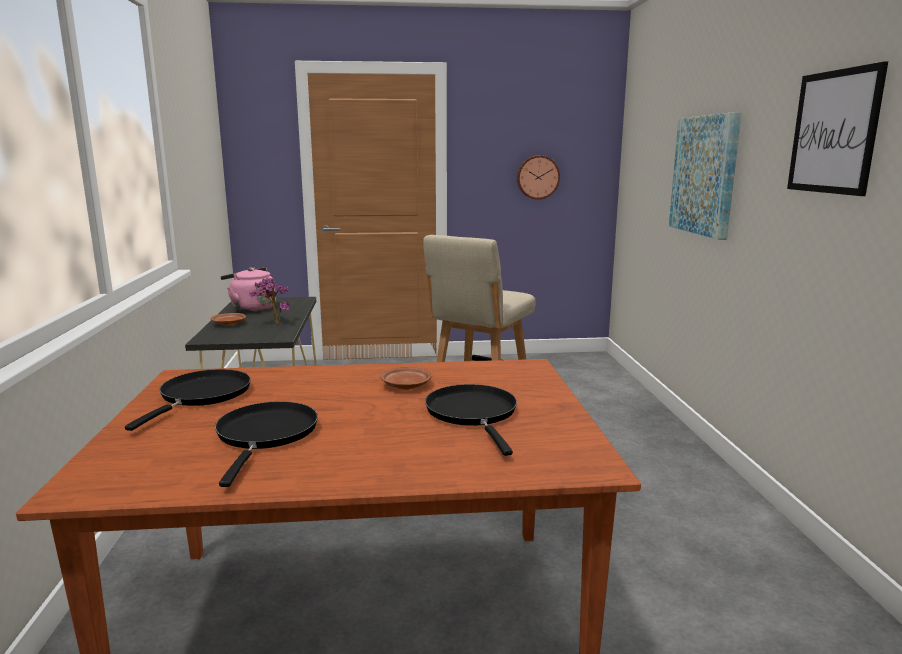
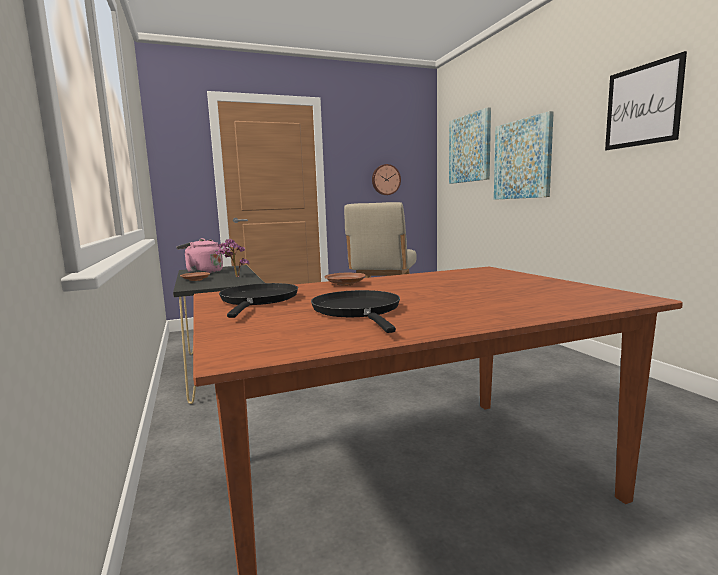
camera: 15 degrees left, 5 degrees down
brown plate [380,367,432,390] -> brown plate moved to [324,272,366,286]
black frying pan [425,384,517,456] -> none
none -> picture [449,107,491,184]

